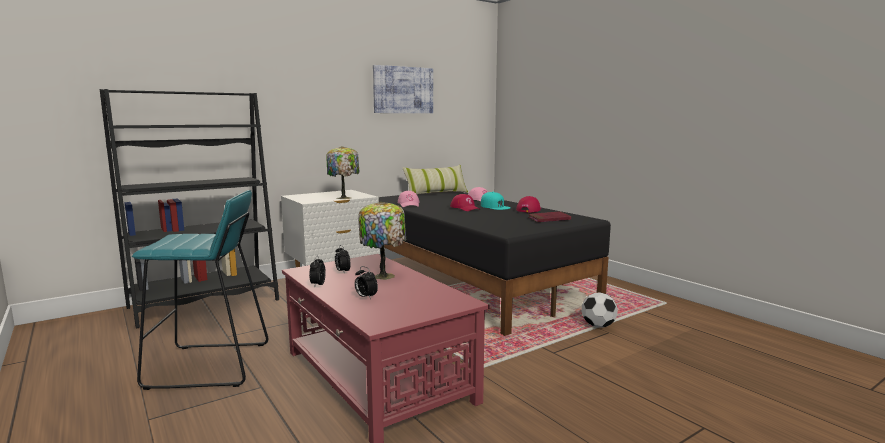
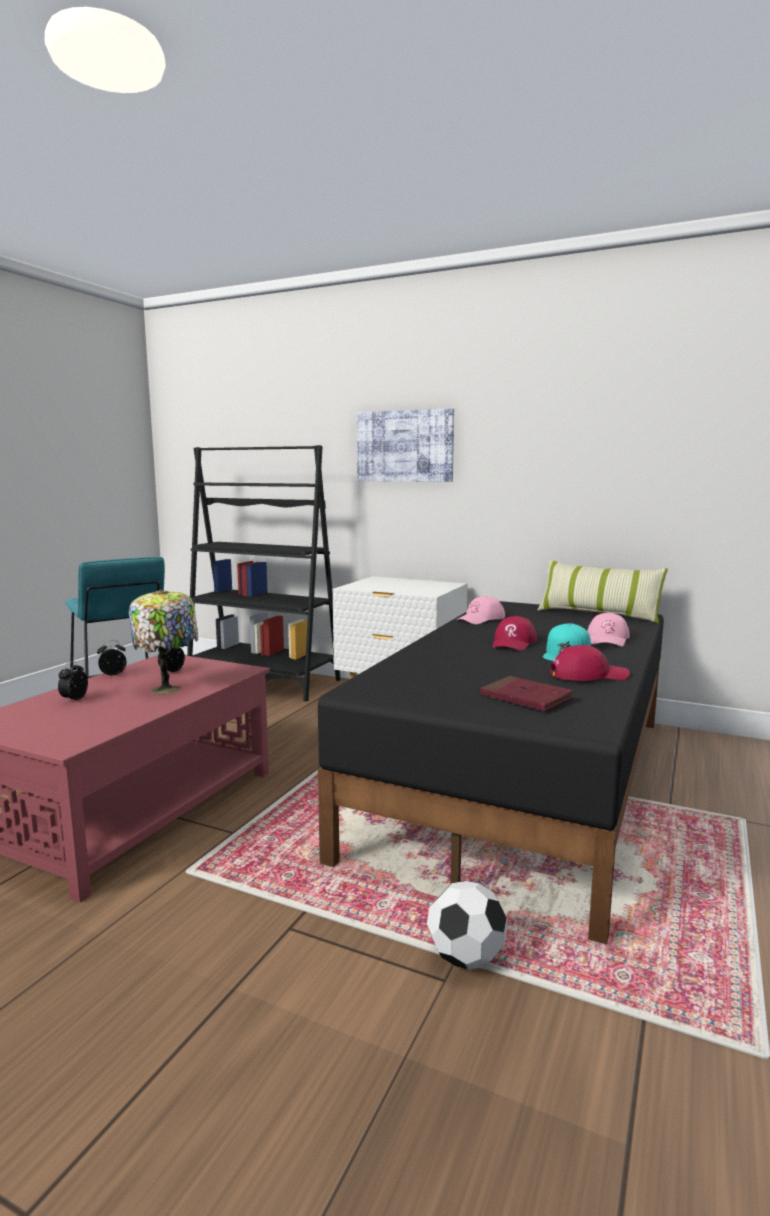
camera: 60 degrees right, 0 degrees up
table lamp [326,146,359,199] -> none
picture [373,65,433,113] -> picture moved to [357,408,454,482]

